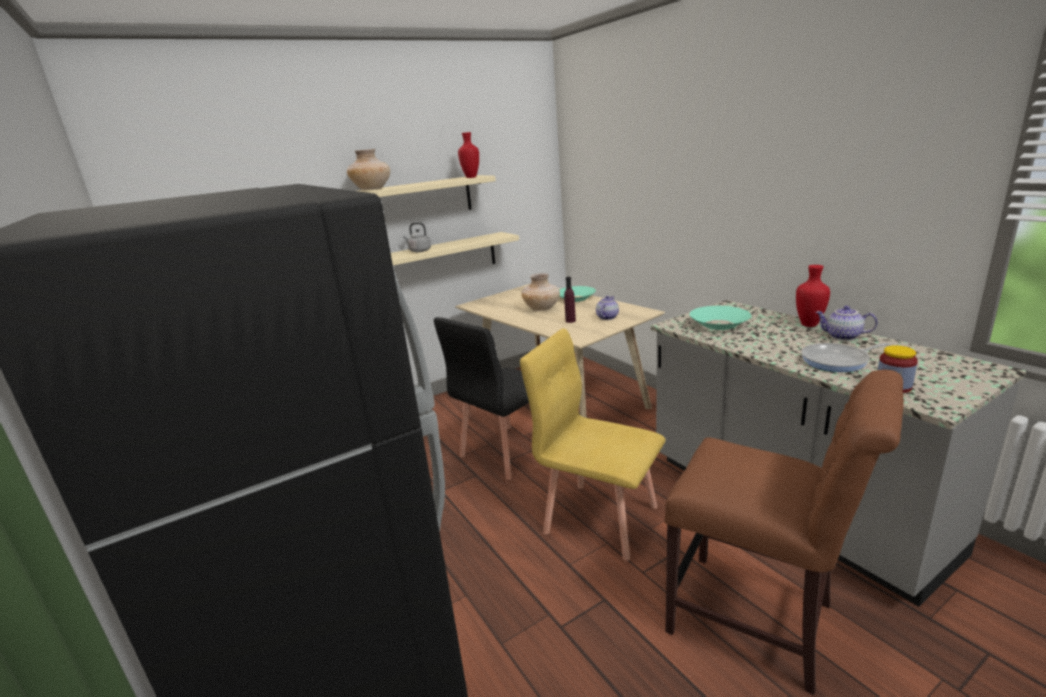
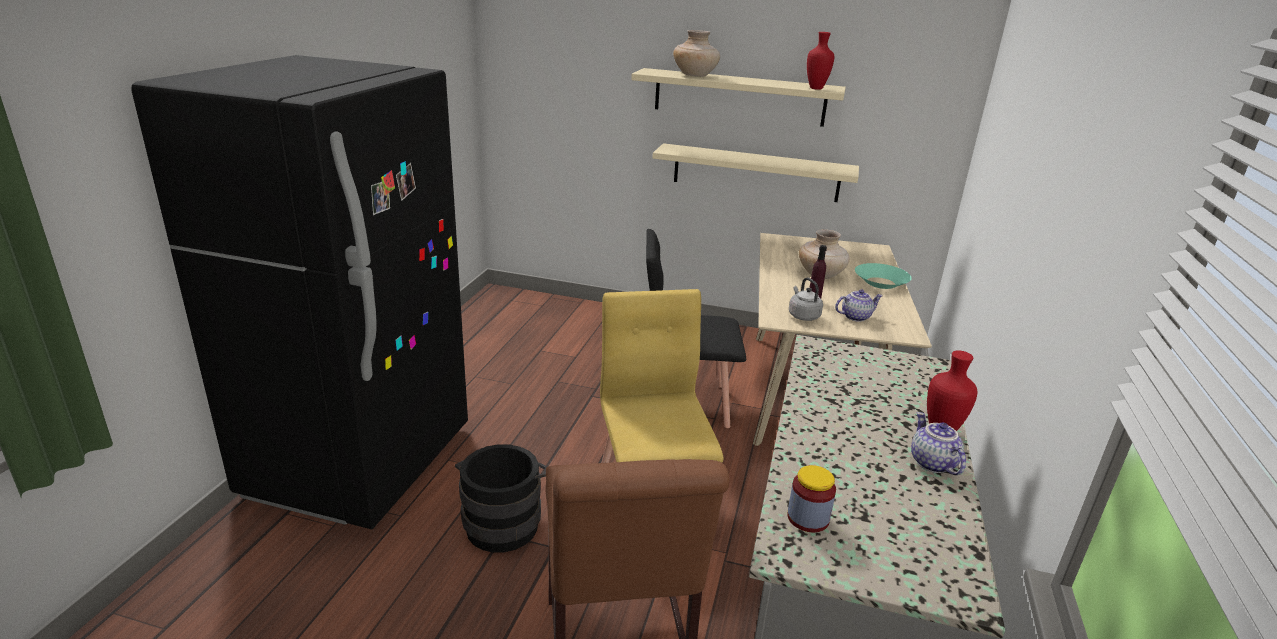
camera: 45 degrees right, 5 degrees up
grey kettle [403,222,431,252] -> grey kettle moved to [789,278,823,321]
turquoise bowl [689,306,751,330] -> none
frying pan [801,343,890,372] -> none
none -> black bucket [455,444,547,552]

